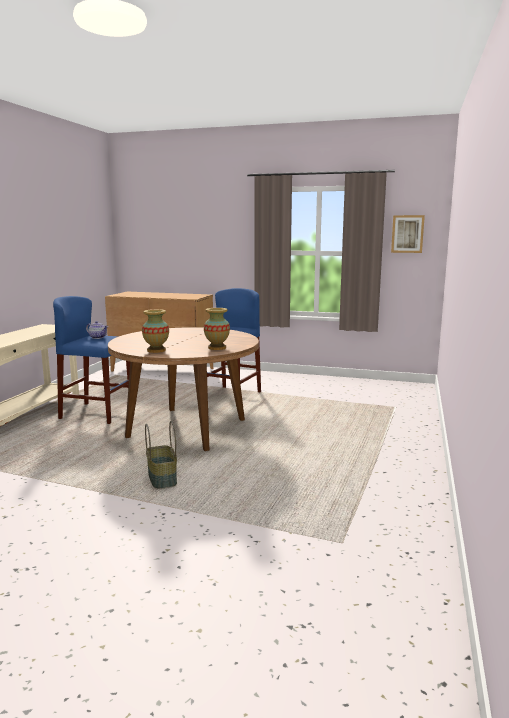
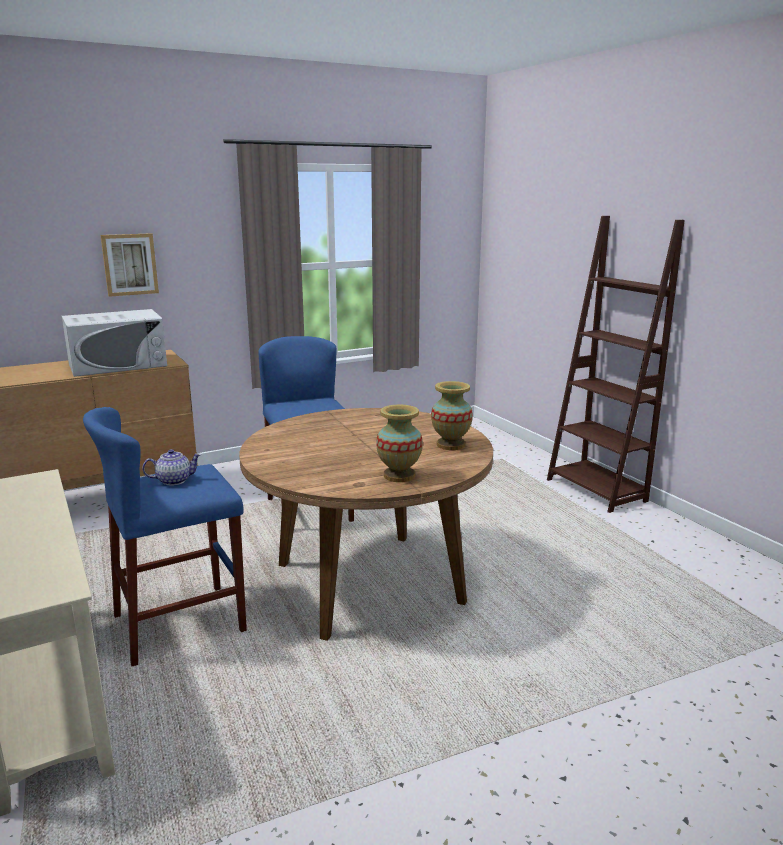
camera: 45 degrees left, 5 degrees up
basket [145,421,177,489] -> none
picture [391,215,425,253] -> picture moved to [100,233,159,297]
none -> white microwave [62,309,167,377]
none -> brown bookcase [547,216,685,513]

